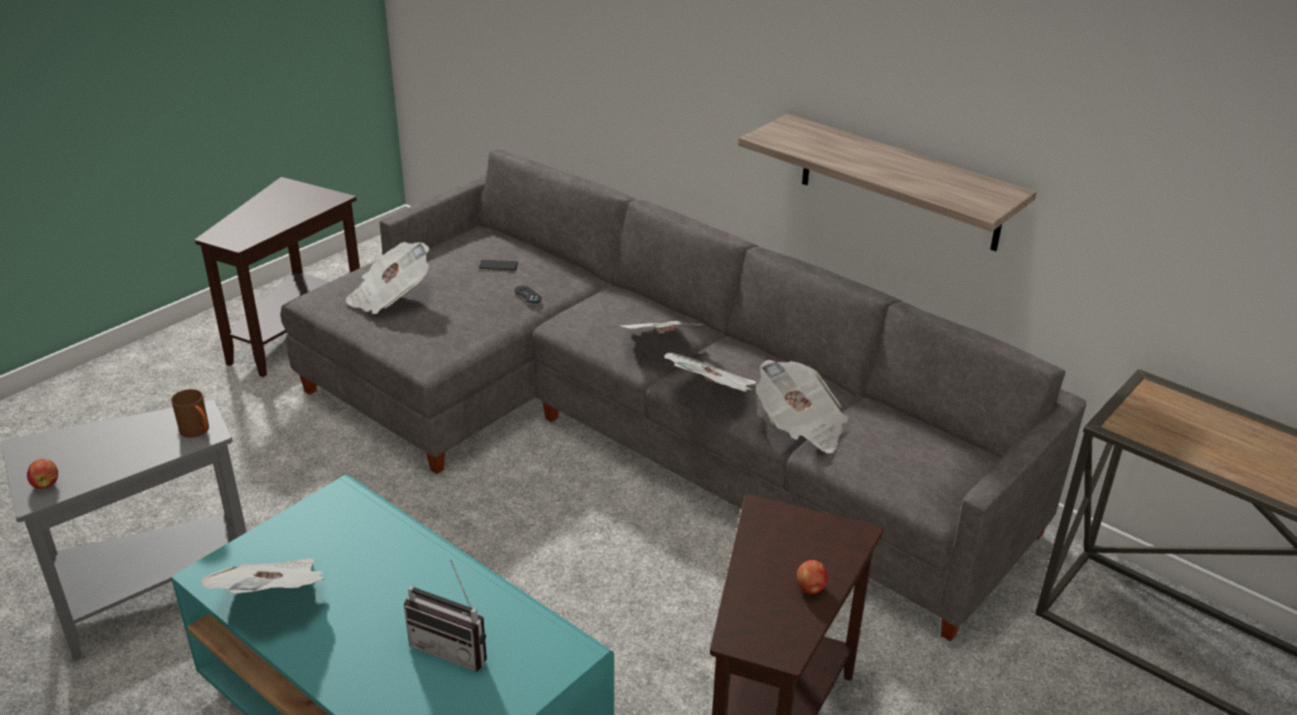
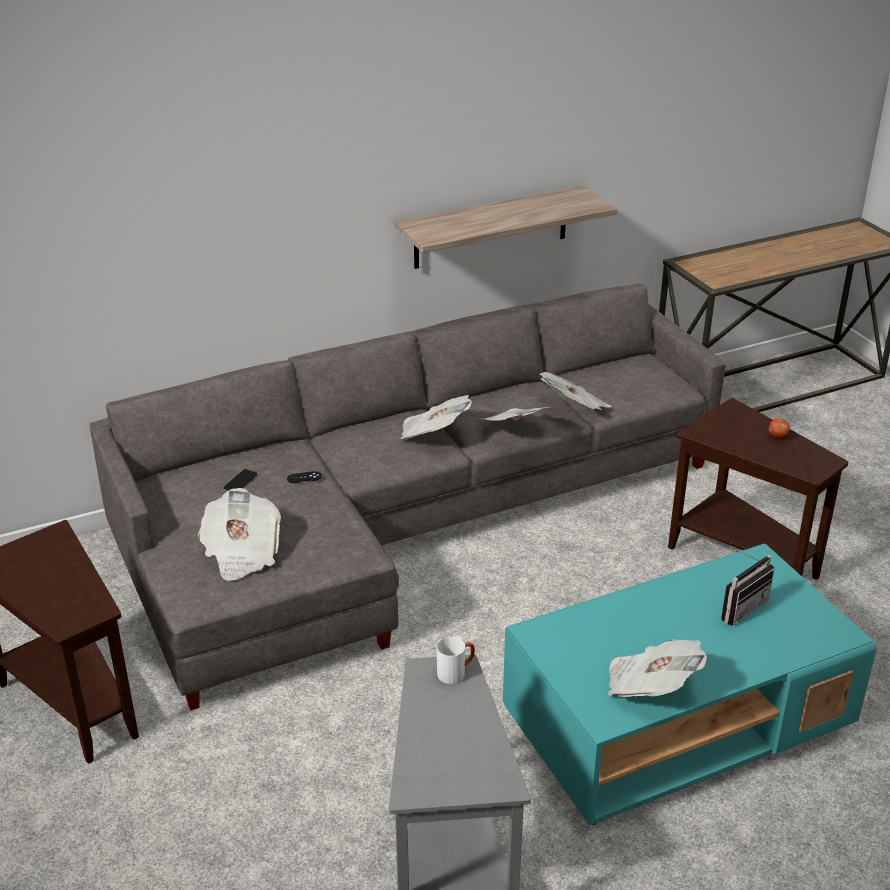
camera: 65 degrees left, 0 degrees up
apple [27,459,58,489] -> none
brown mug [171,389,209,438] -> white mug [437,637,475,684]

